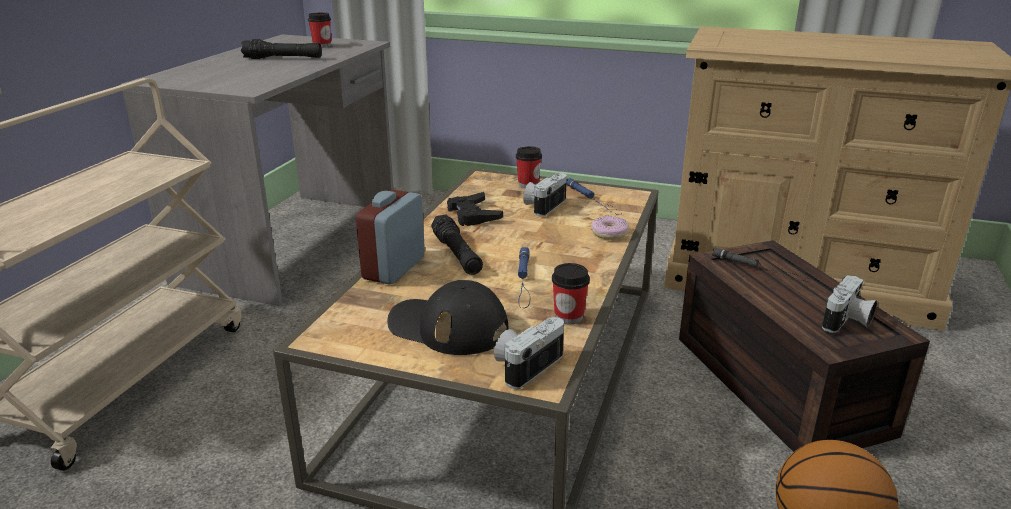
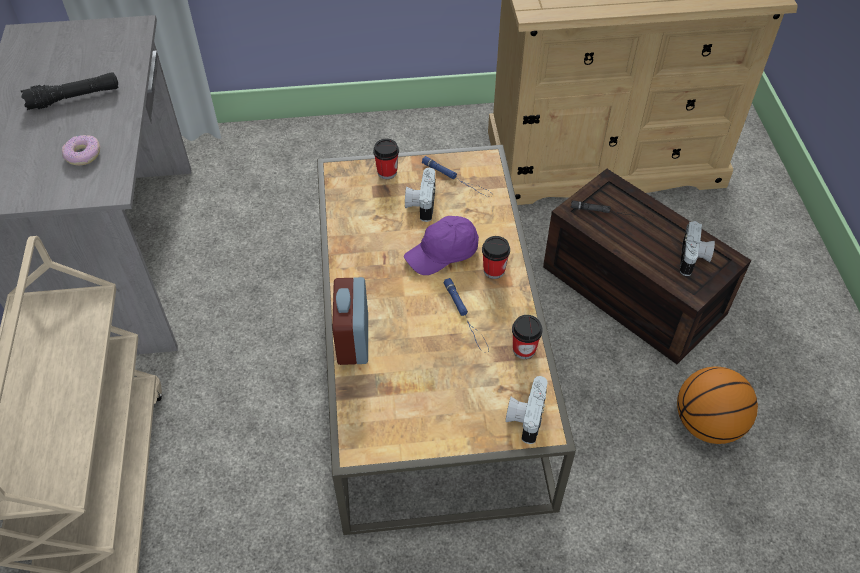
camera: 25 degrees left, 25 degrees up
cup [308,12,331,48] -> cup moved to [482,236,510,279]
black cap [387,280,508,355] -> none
black flashlight [431,214,483,275] -> none
black game controller [447,192,503,226] -> none
donut [591,215,630,240] -> donut moved to [62,135,101,166]
none -> purple cap [404,216,479,275]

